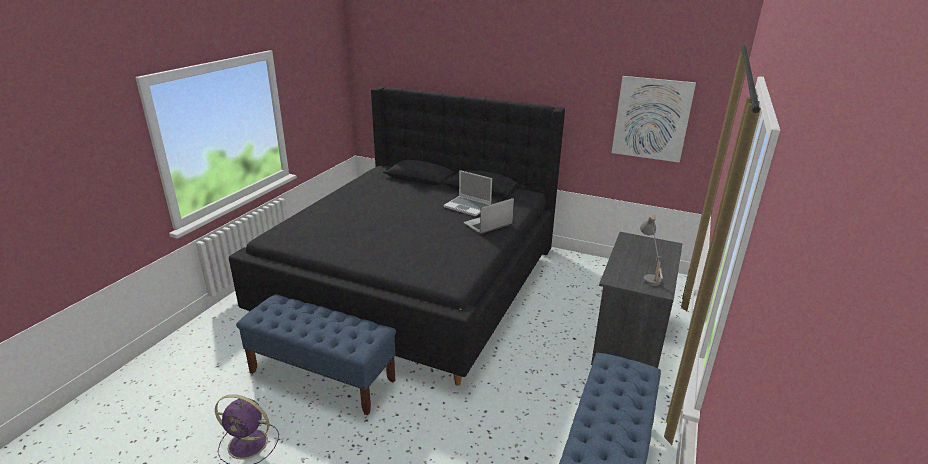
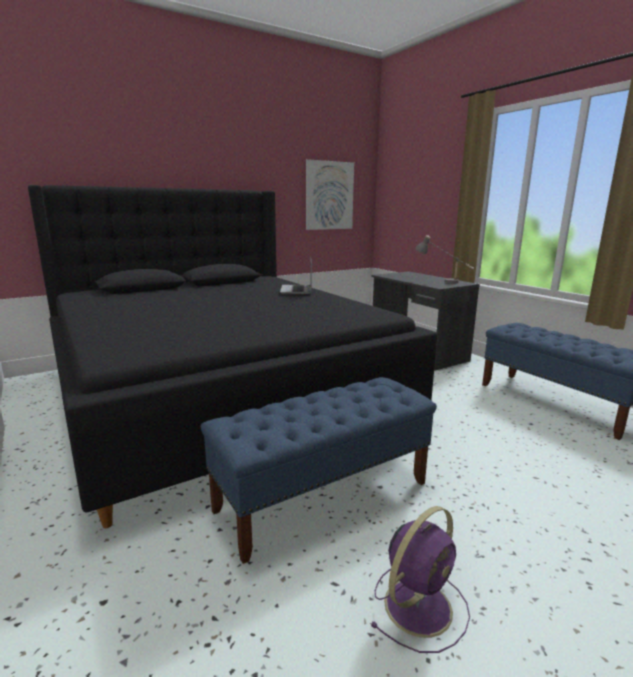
camera: 55 degrees left, 10 degrees down
laptop [443,170,492,216] -> none

